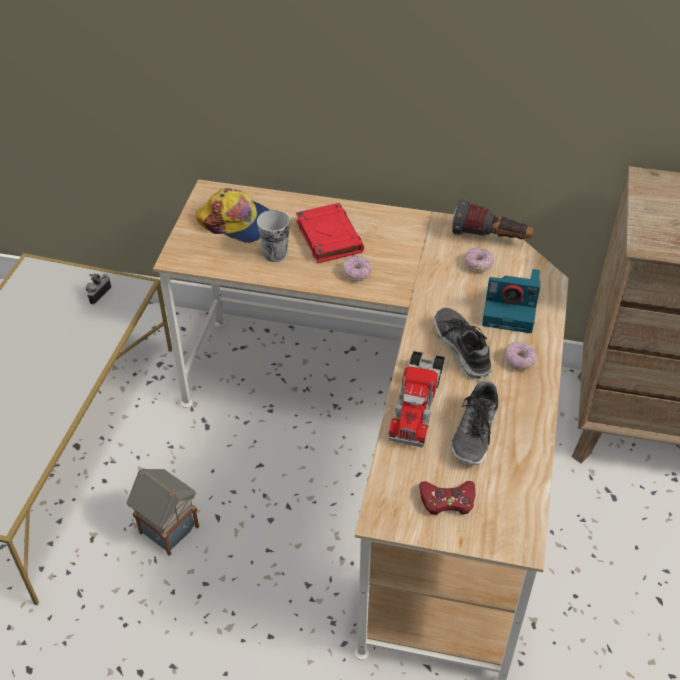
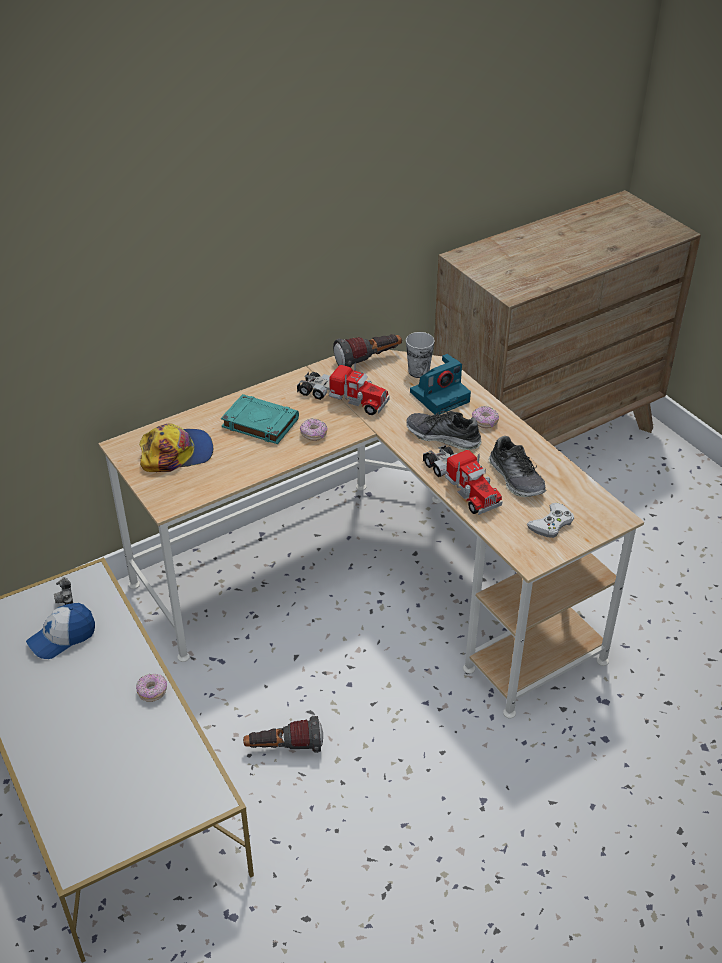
camera: 45 degrees left, 5 degrees down
toy house [127,468,199,556] -> flashlight [243,716,323,753]
cup [257,210,290,262] -> cup moved to [406,332,435,378]
red book [296,203,364,263] -> turquoise book [221,394,299,444]
red game controller [419,481,476,515] -> white game controller [527,503,574,538]
donut [464,248,494,273] -> donut moved to [136,674,167,702]
none -> cap [26,603,95,659]
none -> toy truck [297,363,390,415]

